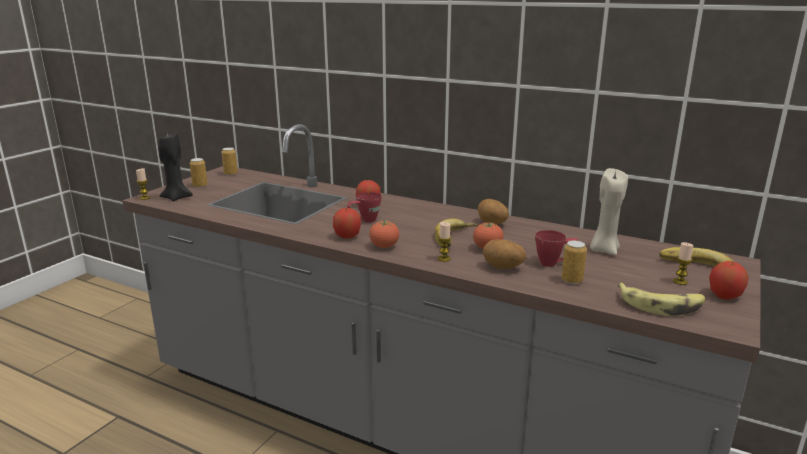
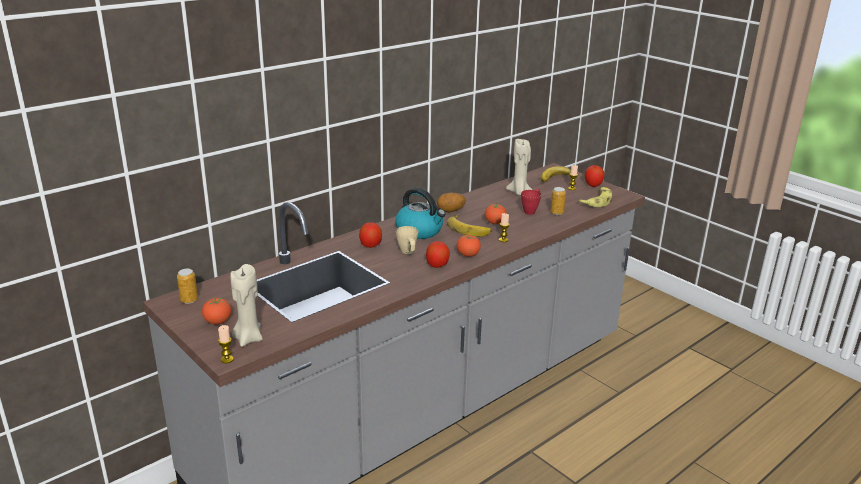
camera: 70 degrees left, 5 degrees up
black candle [158,133,193,201] -> beige candle [230,264,263,347]
can [190,158,208,188] -> tomato [202,297,231,325]
red mug [347,192,382,223] -> beige mug [396,226,418,254]
potato [483,239,526,269] -> none
none -> kettle [395,188,446,239]

